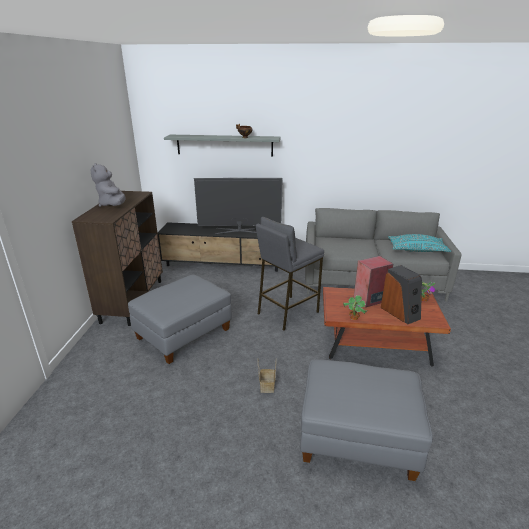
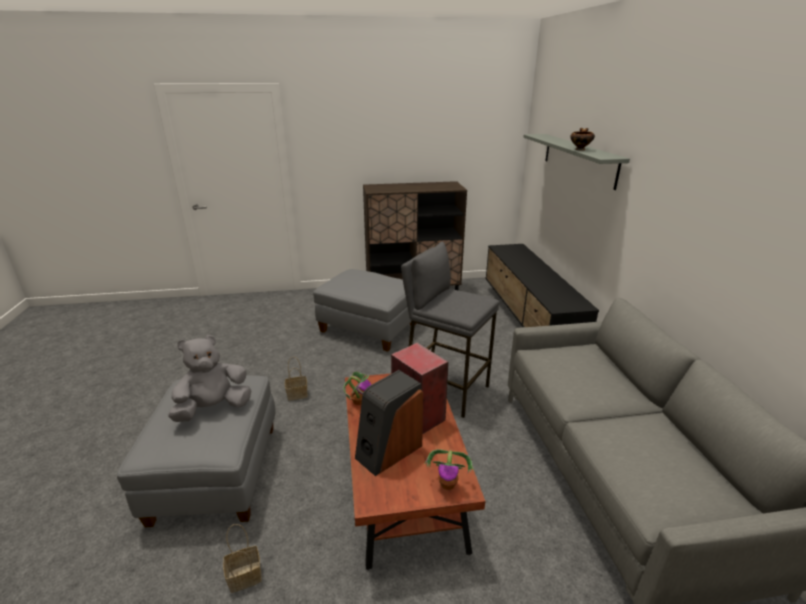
camera: 75 degrees right, 0 degrees up
grey plush toy [91,163,125,207] -> grey plush toy moved to [168,335,252,422]
television [194,178,283,234] -> none
turquoise pillow [388,234,451,252] -> none
none -> basket [223,524,262,593]

